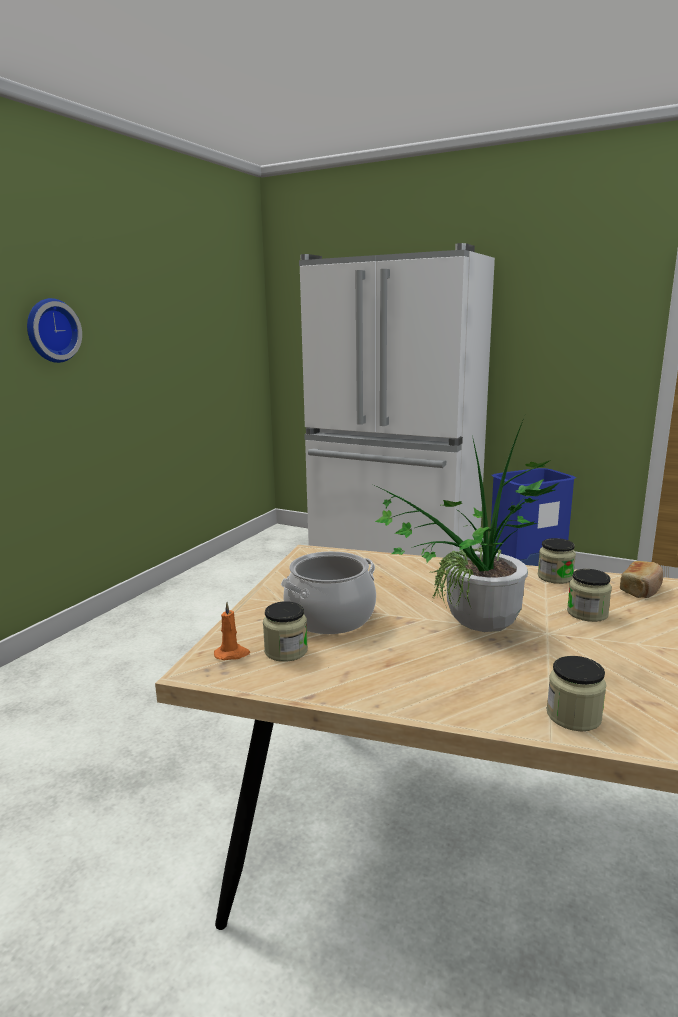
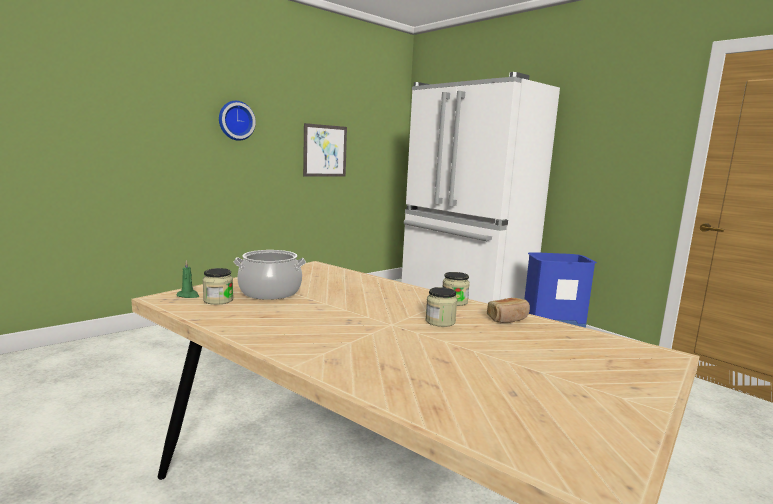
camera: 20 degrees right, 5 degrees down
orange candle [214,602,250,660] -> green candle [176,260,200,298]
potted plant [375,418,558,632] -> none
jar [547,656,606,731] -> none
none -> picture [303,123,347,177]

